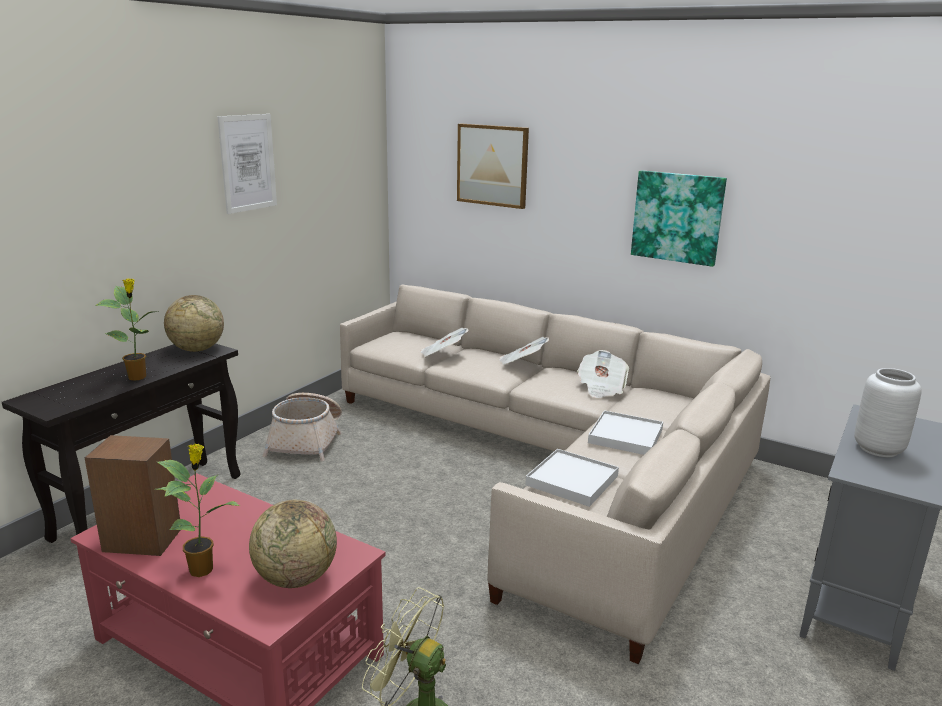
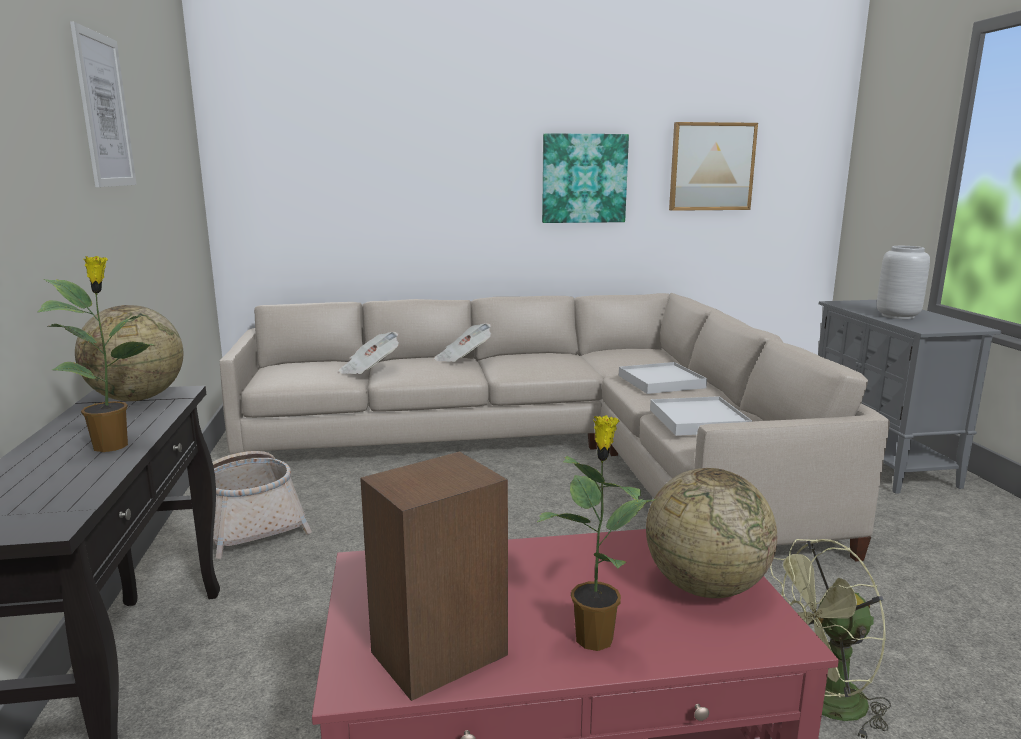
camera: 40 degrees left, 5 degrees down
picture [457,124,529,209] -> picture moved to [669,122,758,211]
newspaper [577,350,629,398] -> none

